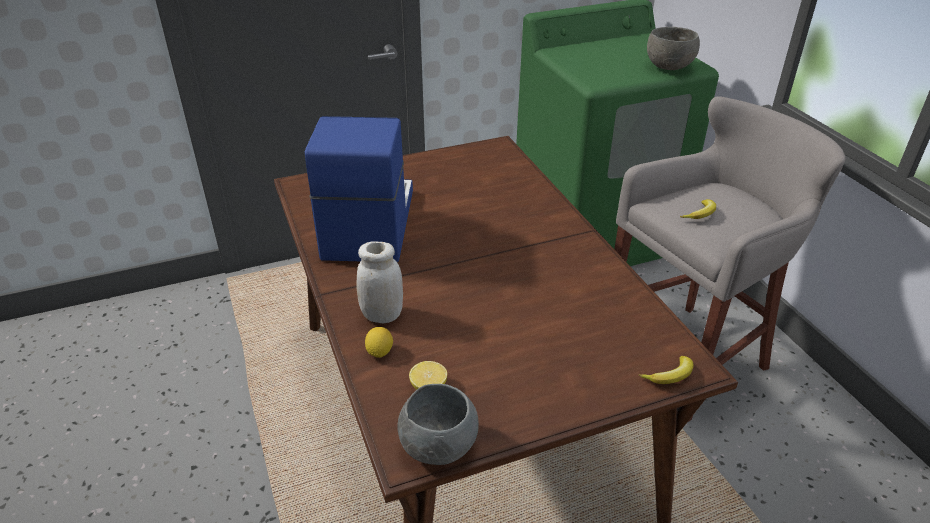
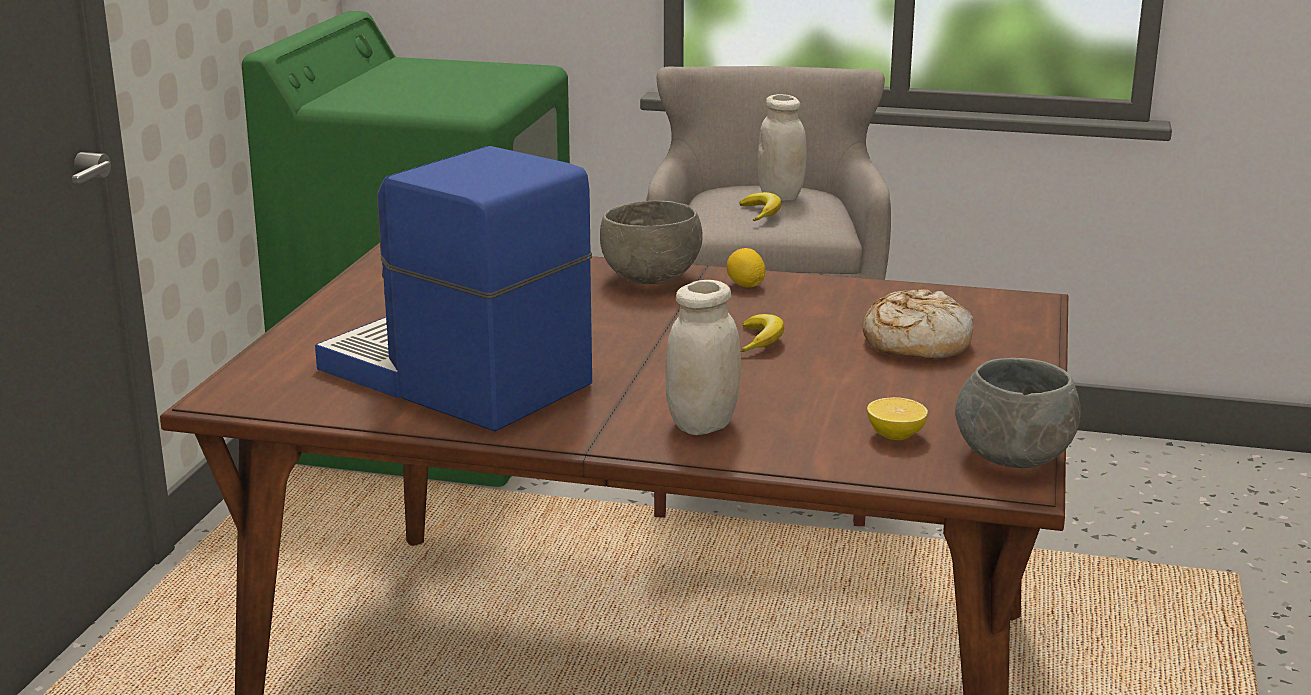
camera: 55 degrees left, 15 degrees down
lemon [365,327,393,358] -> lemon moved to [727,248,765,287]
banana [639,356,693,384] -> banana moved to [740,314,784,352]
grey bowl [647,27,700,70] -> grey bowl moved to [600,201,703,284]
none -> white jar [758,94,807,201]
none -> bread [862,289,973,359]

